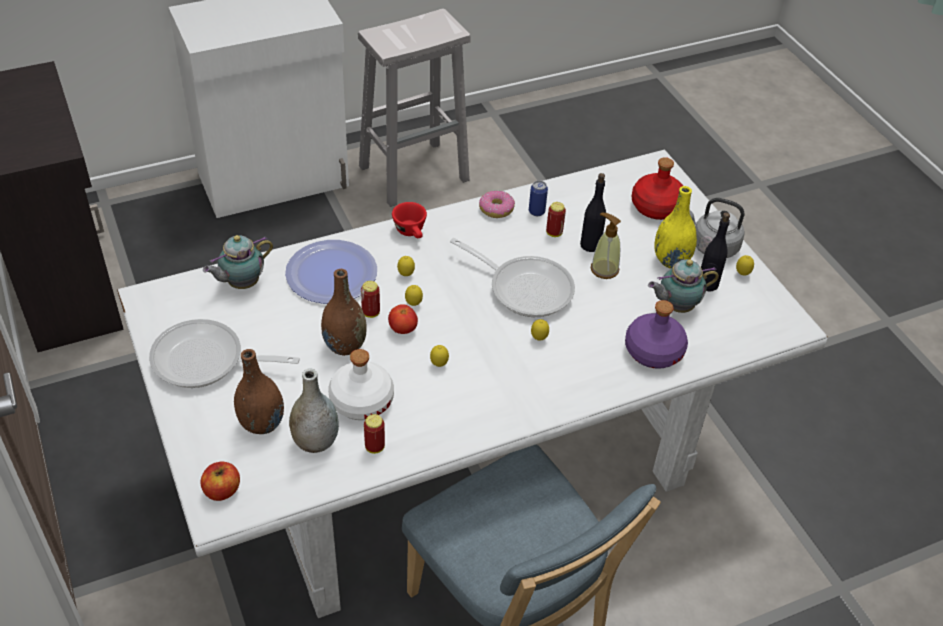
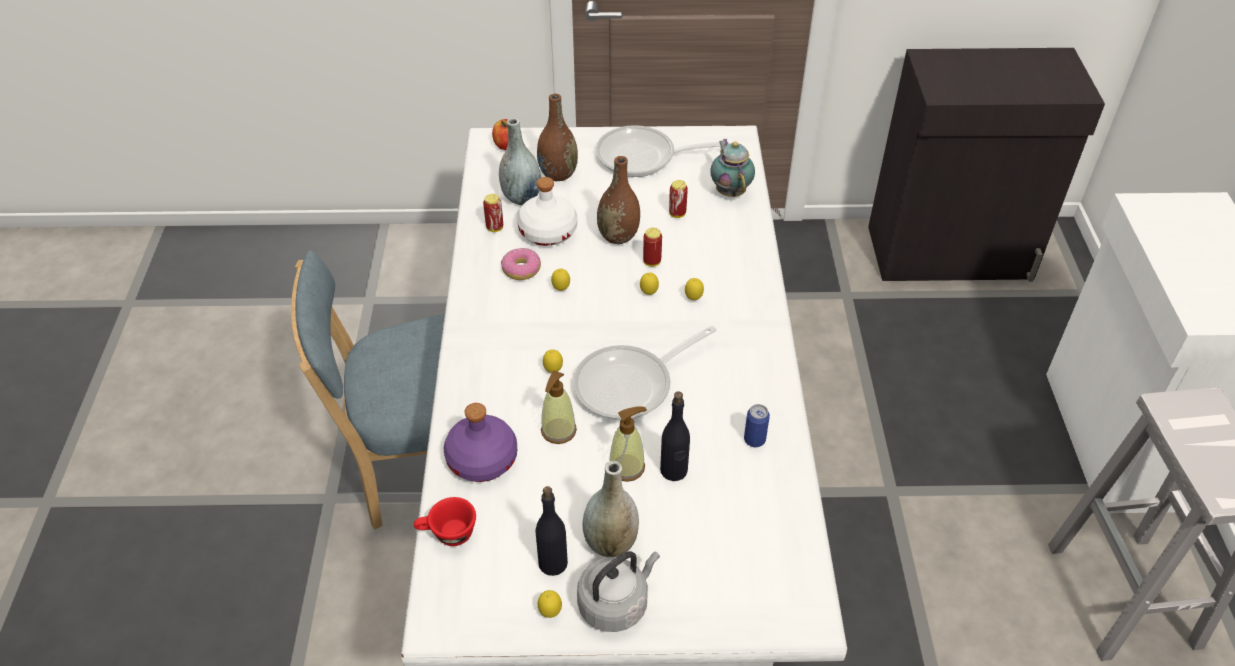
camera: 115 degrees right, 0 degrees up
frying pan [149,319,300,388] -> frying pan turned 120 degrees counterclockwise [596,125,729,177]
plate [285,240,377,304] -> none
tomato [388,304,418,334] -> none
red cup [392,202,427,238] -> red cup moved to [414,497,476,546]
donut [479,191,515,218] -> donut moved to [501,248,541,280]
can [546,202,566,237] -> can moved to [669,180,688,218]
red bottle [632,157,683,220] -> none
teapot [648,259,719,313] -> none
yellow vase [654,186,697,269] -> grey vase [582,461,639,557]
none -> soap dispenser [541,370,577,444]

